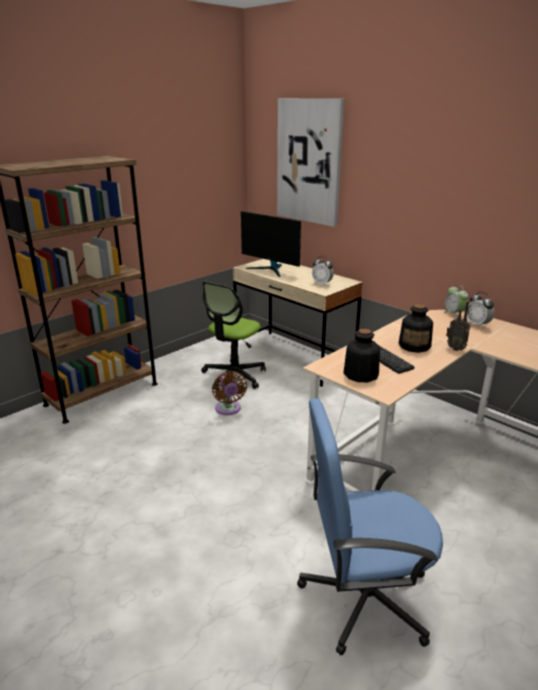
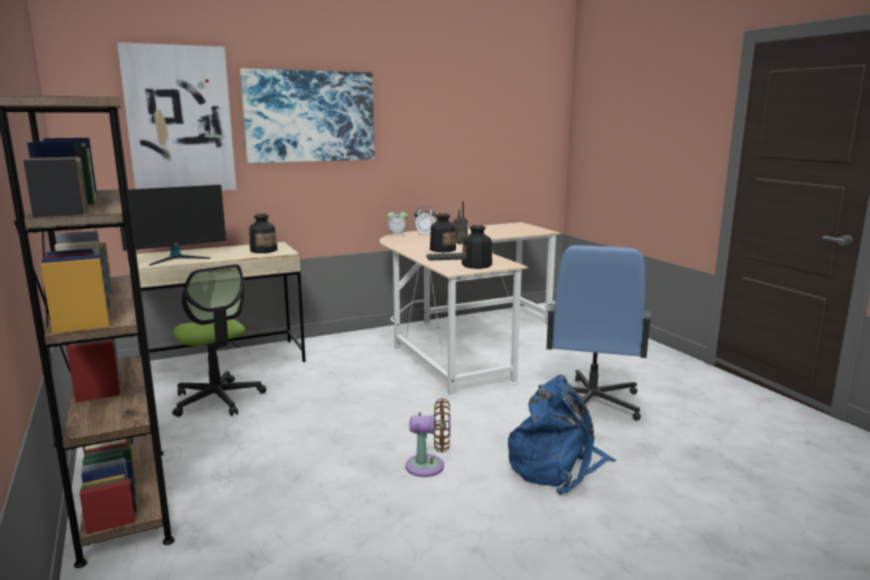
camera: 70 degrees left, 10 degrees down
brown fan [212,371,247,415] -> brown fan moved to [405,398,450,477]
alarm clock [312,256,334,286] -> bottle [249,213,278,253]
none -> picture [240,69,374,163]
none -> blue backpack [508,375,616,495]

